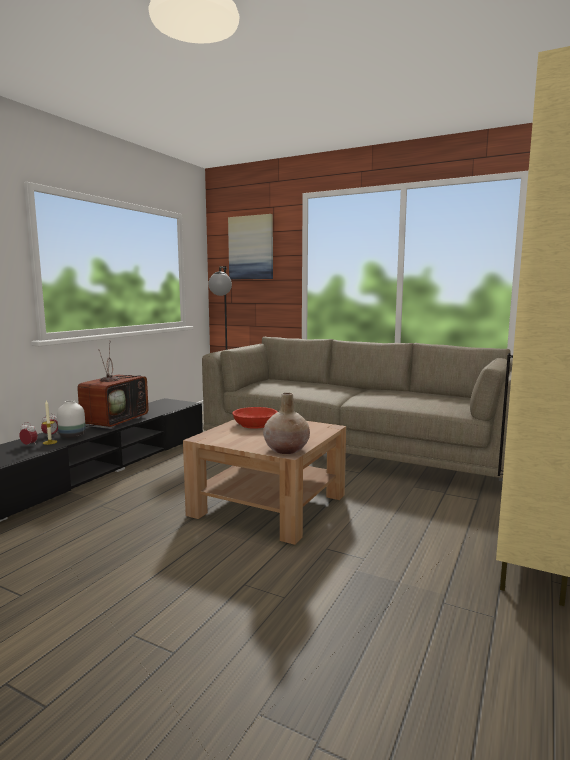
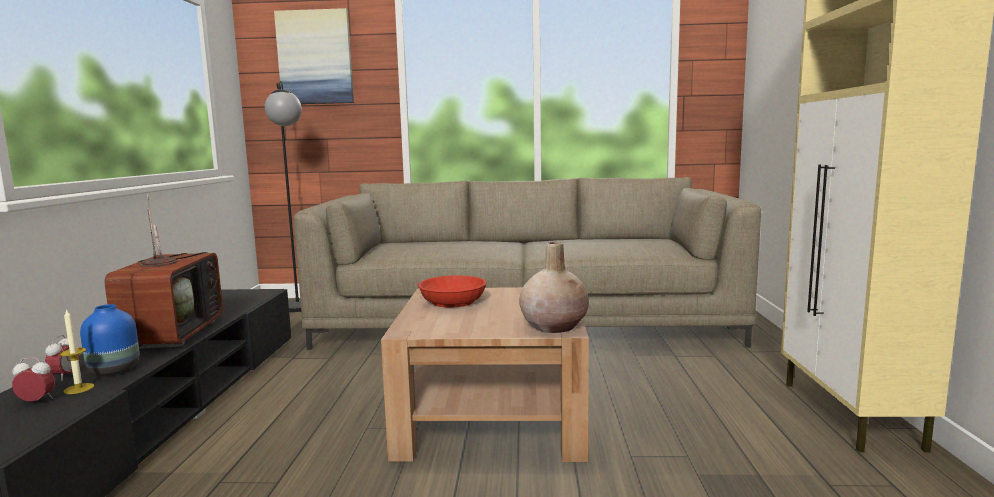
camera: 25 degrees left, 0 degrees up
white vase [57,400,86,438] -> blue vase [80,304,140,375]

